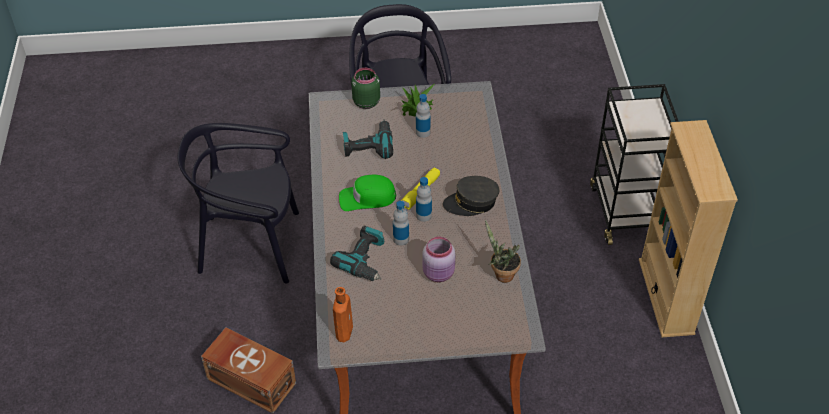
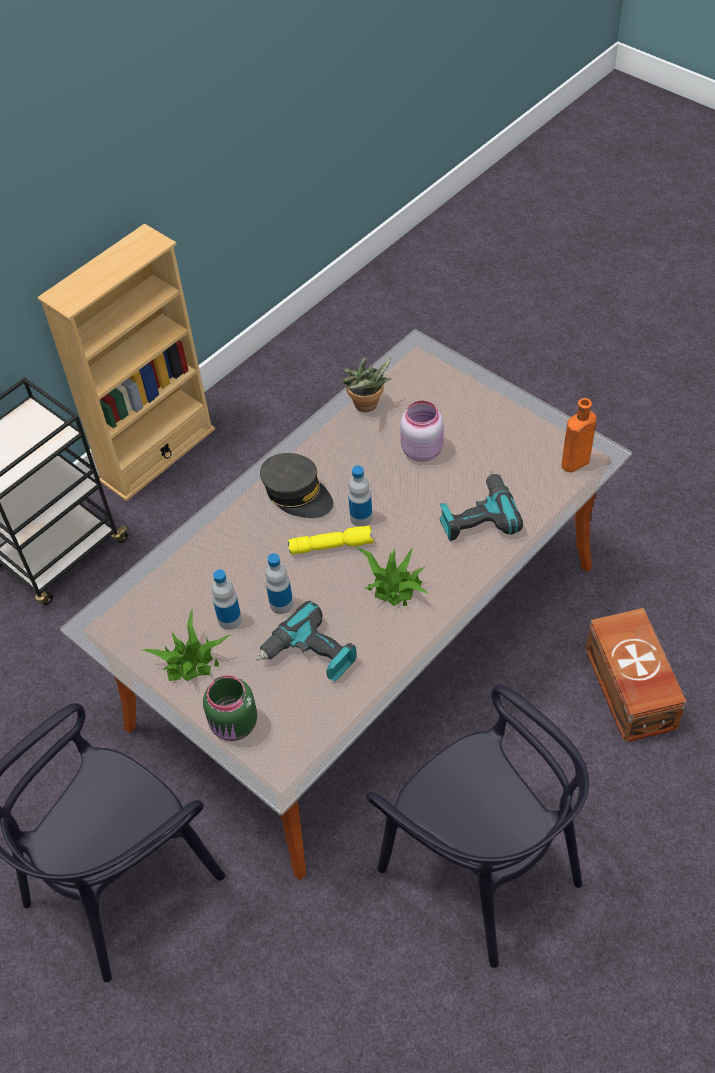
camera: 130 degrees left, 5 degrees up
green cap [339,175,396,211] -> potted plant [356,546,429,606]
bottle [393,201,409,246] -> bottle moved to [265,553,293,614]

